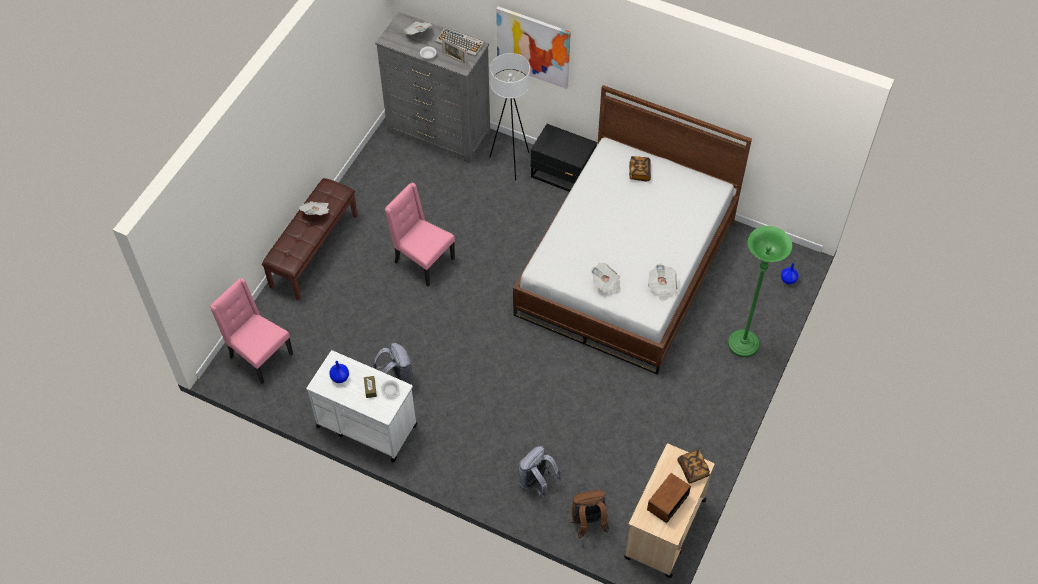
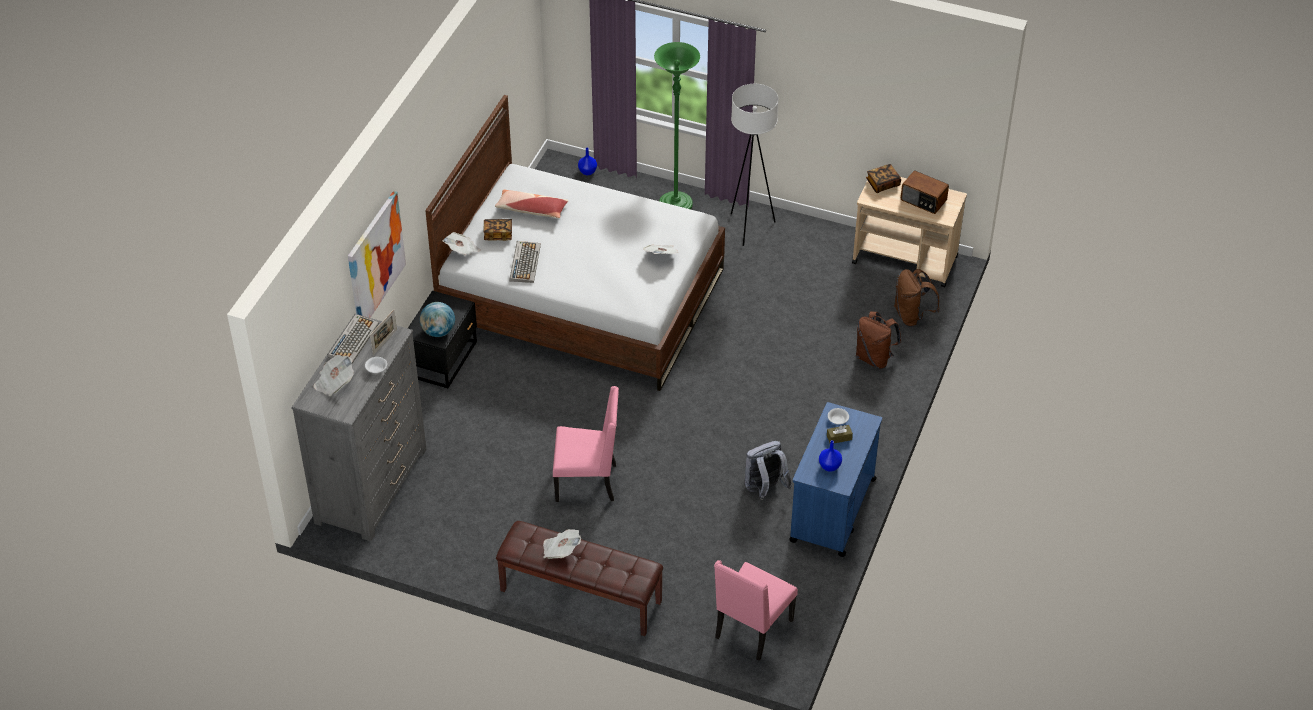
camera: 95 degrees left, 10 degrees down
white cart [306,350,417,462] -> blue cart [789,402,882,557]
pink chair [385,182,455,286] -> pink chair turned 120 degrees counterclockwise [553,386,619,502]
white floor lamp [490,53,530,181] -> white floor lamp moved to [731,84,779,246]
grey backpack [519,446,562,498] -> brown backpack [856,311,901,369]
newspaper [648,264,678,302] -> newspaper moved to [442,232,480,255]
none -> globe [420,302,455,337]
none -> pillow [495,190,569,218]
none -> keyboard [509,241,541,283]

